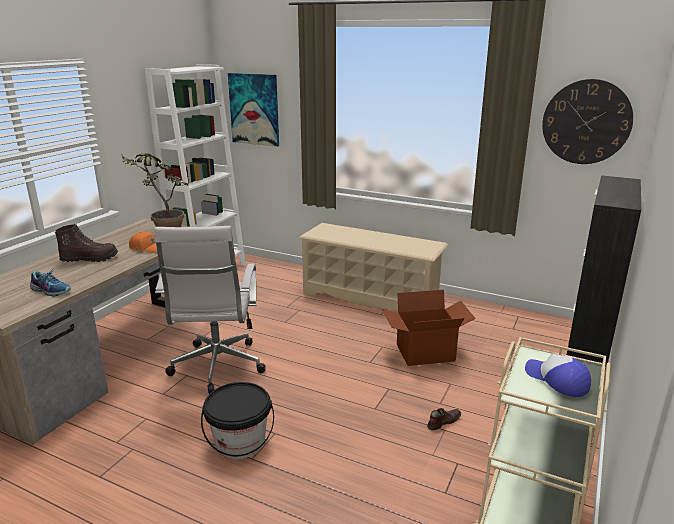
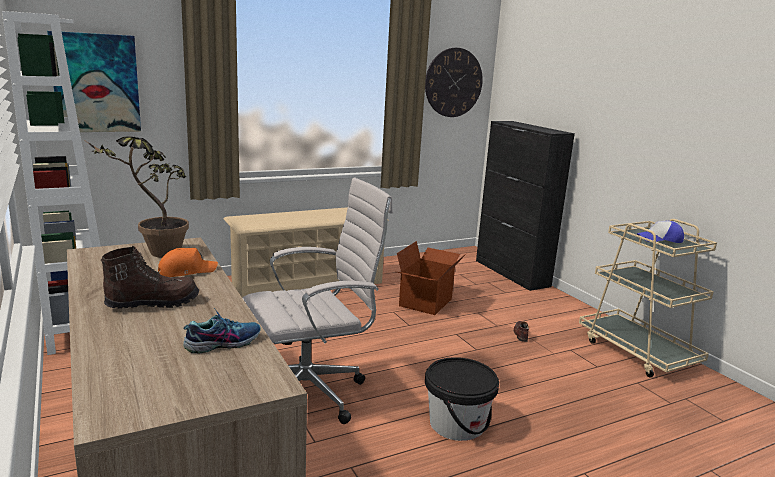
camera: 55 degrees left, 5 degrees down
brown boot [55,224,118,262] -> brown boot turned 45 degrees clockwise [101,246,199,309]
white office chair [154,226,266,394] -> white office chair turned 60 degrees counterclockwise [243,177,393,424]

